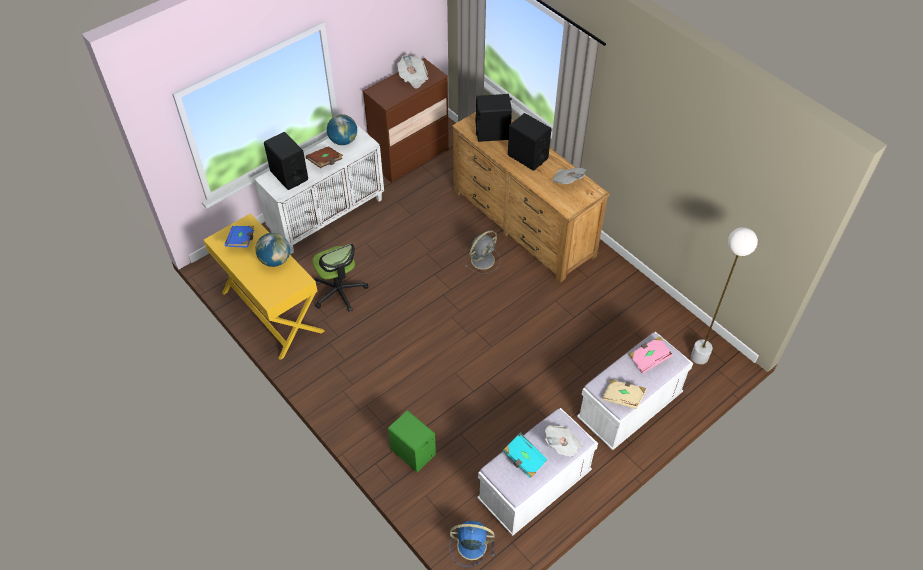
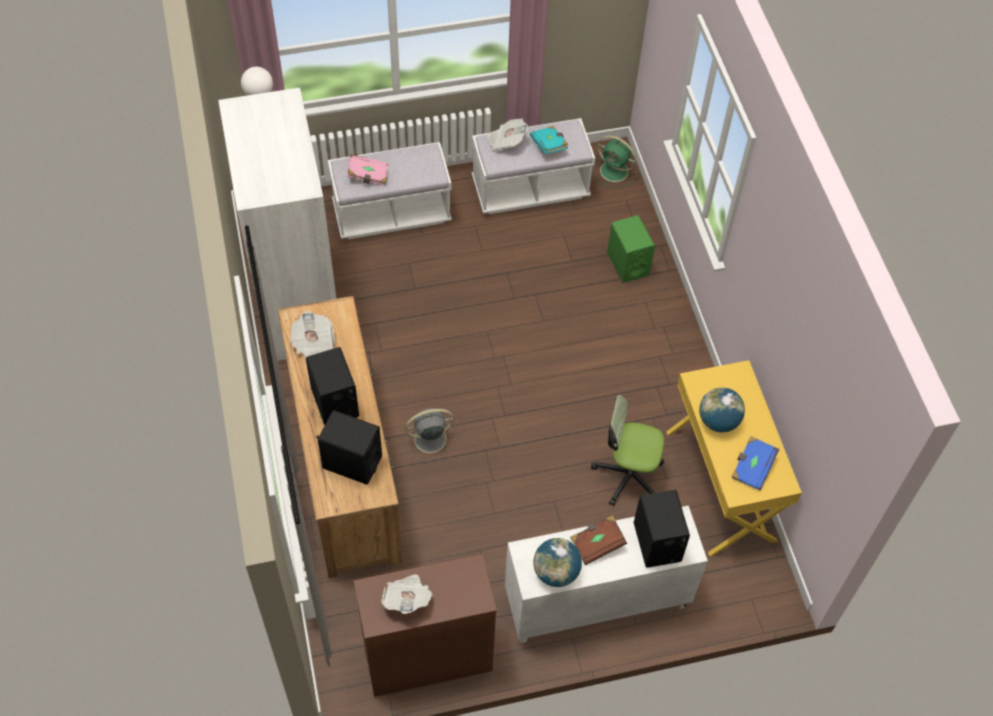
camera: 155 degrees left, 5 degrees up
office chair [312,243,368,312] -> office chair turned 75 degrees counterclockwise [591,395,664,506]
blue fan [450,521,495,567] -> green fan [593,136,637,188]
beige book [602,379,646,409] -> none
none -> white wardrobe [218,88,336,361]

